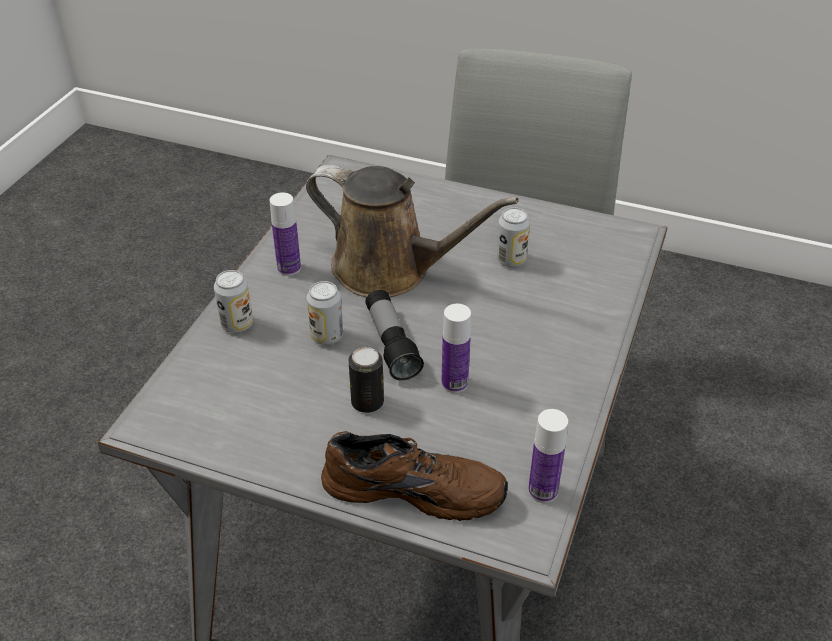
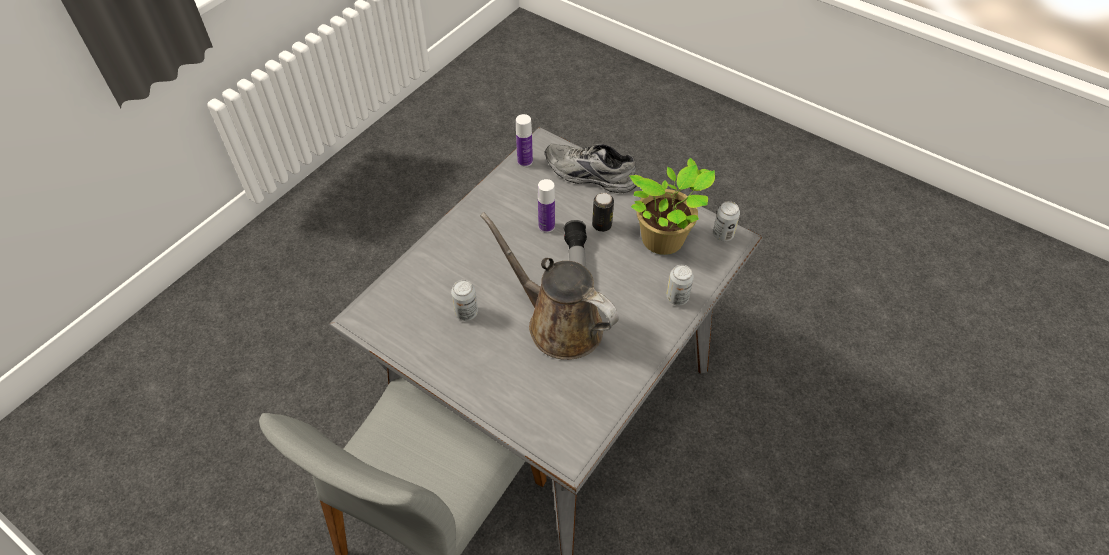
camera: 165 degrees left, 10 degrees up
bottle [270,192,301,276] -> none
can [307,281,343,345] -> can moved to [713,201,740,241]
brown shoe [321,431,508,521] -> grey shoe [545,143,636,193]
none -> potted plant [629,158,715,255]

